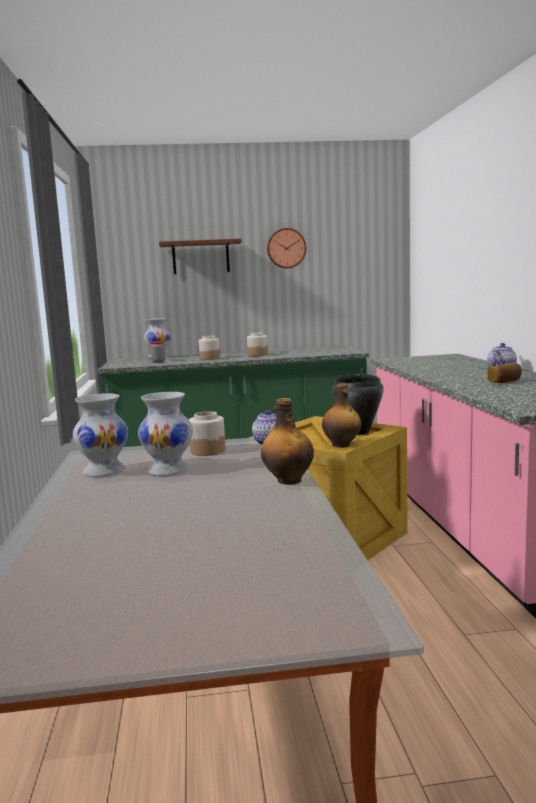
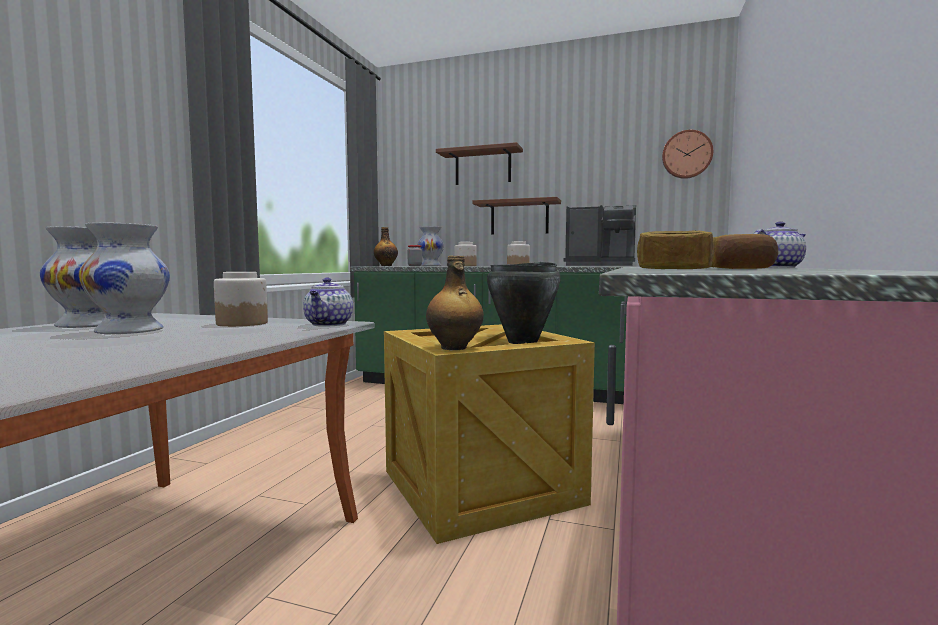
camera: 25 degrees right, 5 degrees down
bottle [261,398,314,485] -> bottle moved to [374,227,398,266]
wall clock [267,228,306,269] -> wall clock moved to [662,130,713,179]
none -> brown shelf [473,197,561,235]
none -> coffee machine [563,204,636,266]
none -> bread [637,231,714,269]

